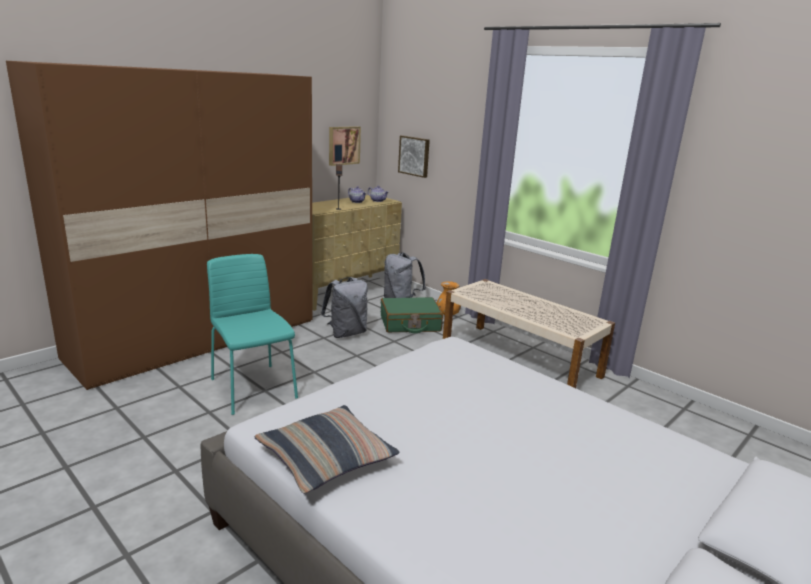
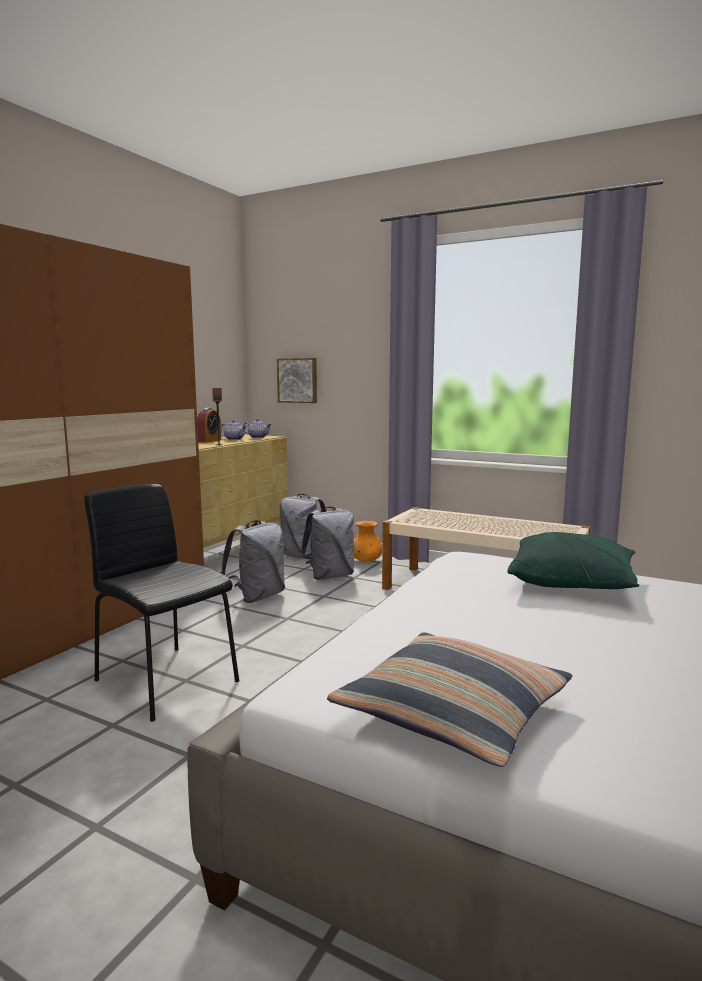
camera: 15 degrees left, 10 degrees down
turquoise chair [207,254,298,415] -> black chair [84,484,240,722]
picture [329,126,361,166] -> none
green suitcase [381,297,443,333] -> grey backpack [300,507,354,580]
none -> alarm clock [197,408,221,443]
none -> green pillow [507,532,640,589]

